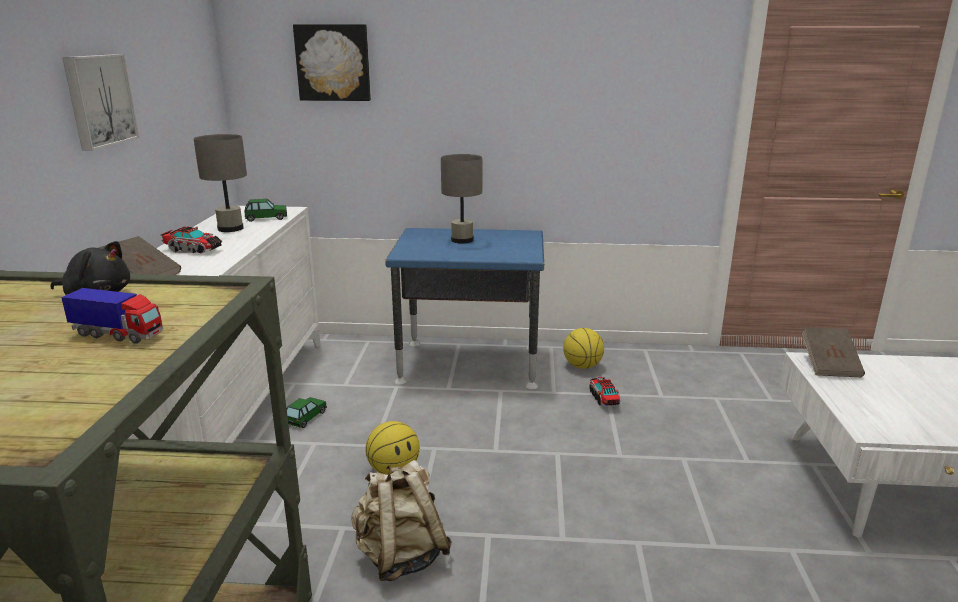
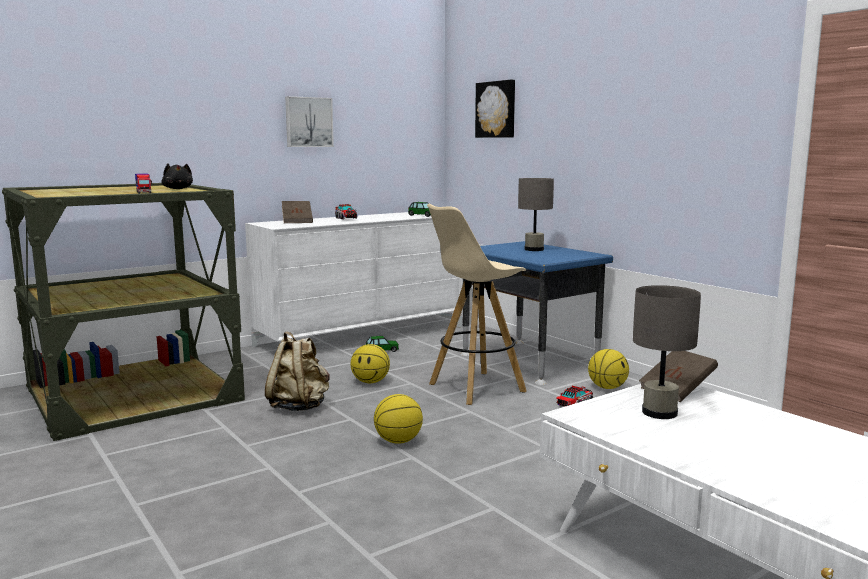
camera: 50 degrees right, 10 degrees down
grey table lamp [194,134,247,232] -> grey table lamp moved to [633,285,701,419]
none -> basketball [374,394,423,444]
none -> beige stool [427,204,527,405]

